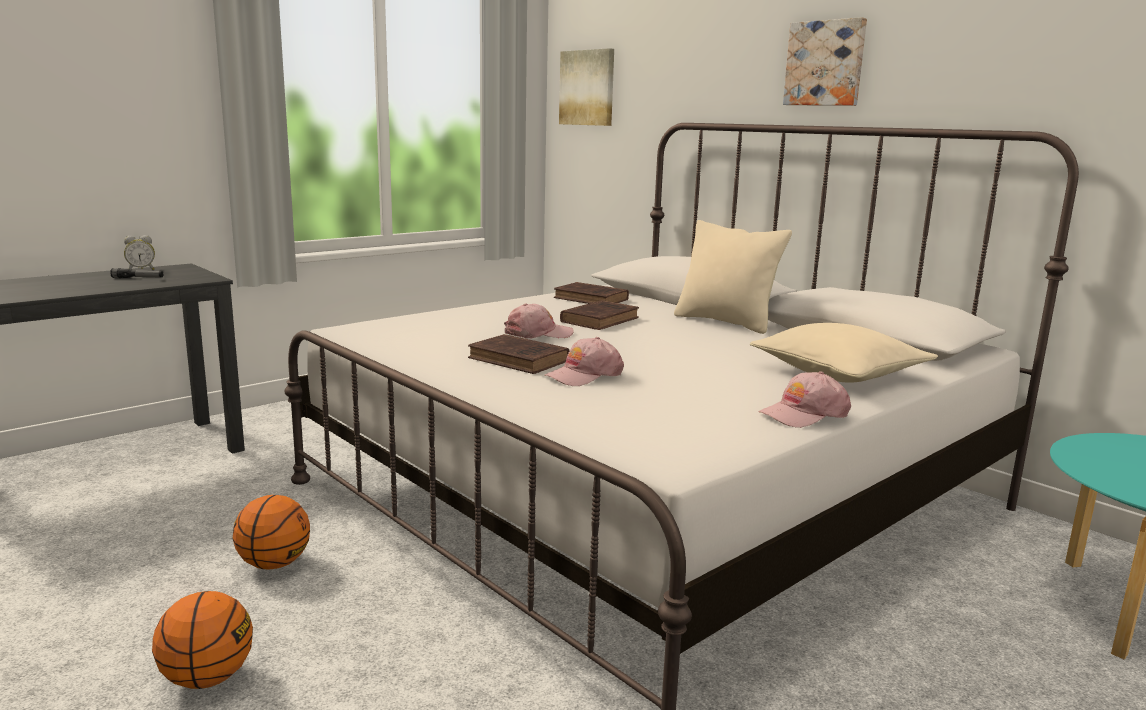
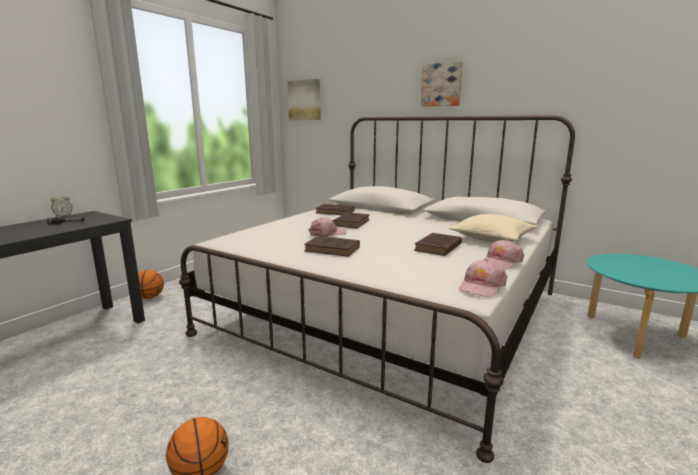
camera: 15 degrees left, 0 degrees up
basketball [233,495,310,569] -> basketball moved to [138,270,164,299]
pink cap [545,337,624,386] -> pink cap moved to [459,260,507,298]
beige pillow [674,220,792,334] -> none
none -> brown book [414,233,462,256]

